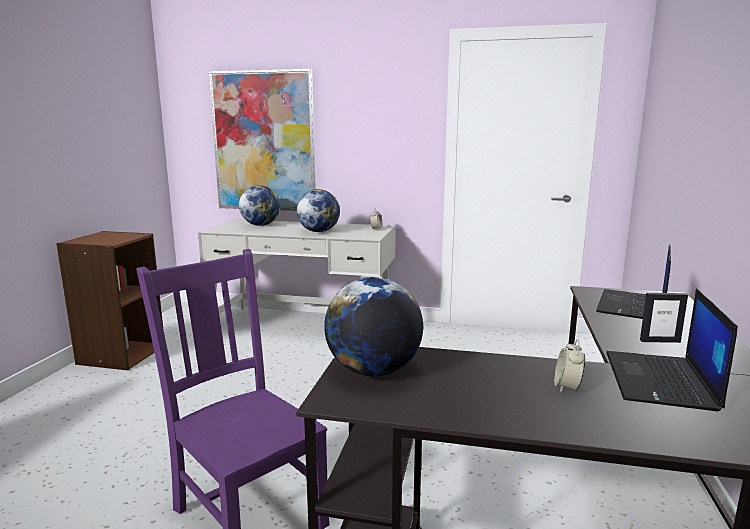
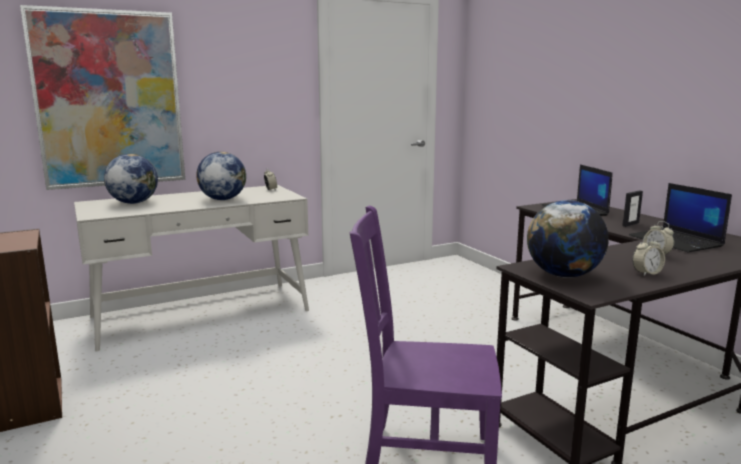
camera: 40 degrees left, 0 degrees up
none -> alarm clock [632,236,665,276]

